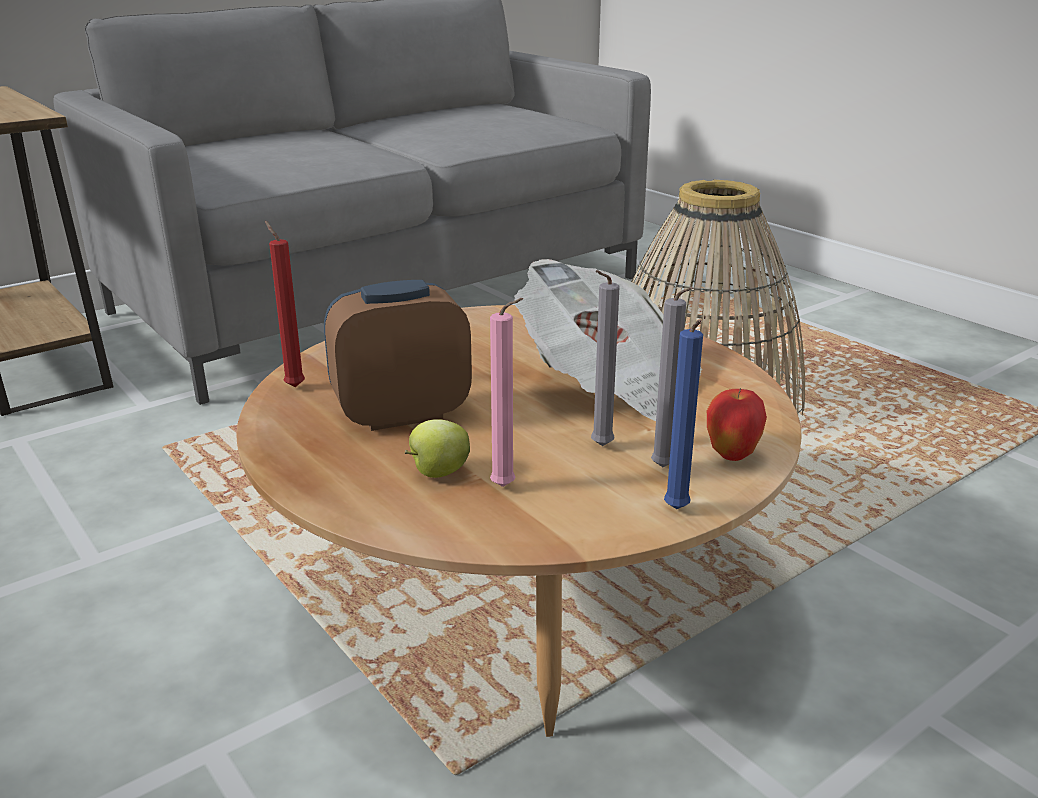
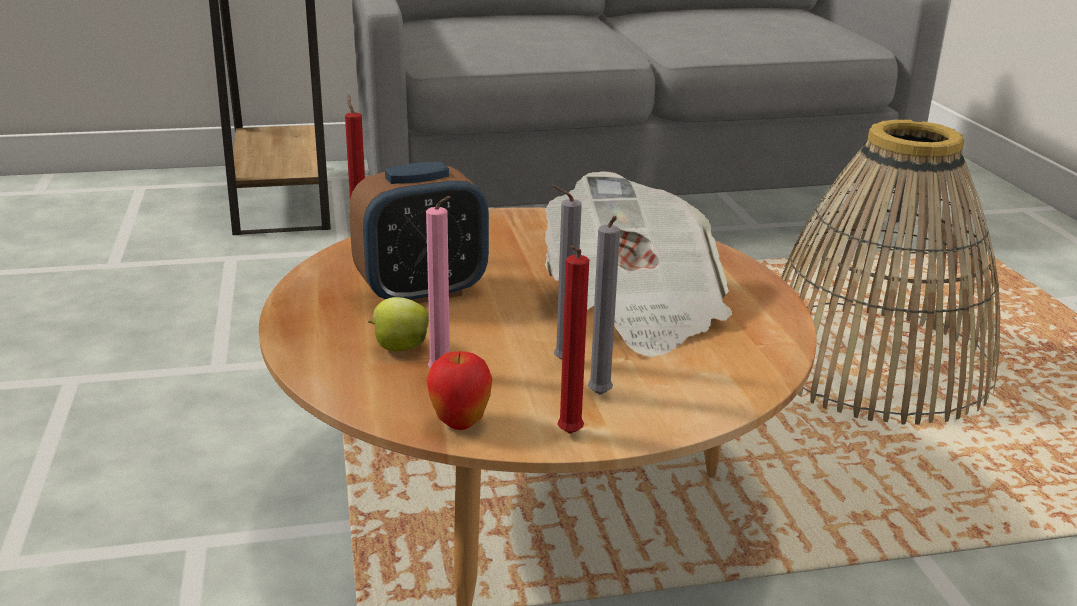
camera: 25 degrees right, 0 degrees up
alarm clock [324,280,472,431] -> alarm clock turned 150 degrees clockwise [349,162,489,303]
blue candle [664,319,703,509] -> red candle [557,246,589,434]
apple [707,388,767,461] -> apple moved to [426,351,493,430]

